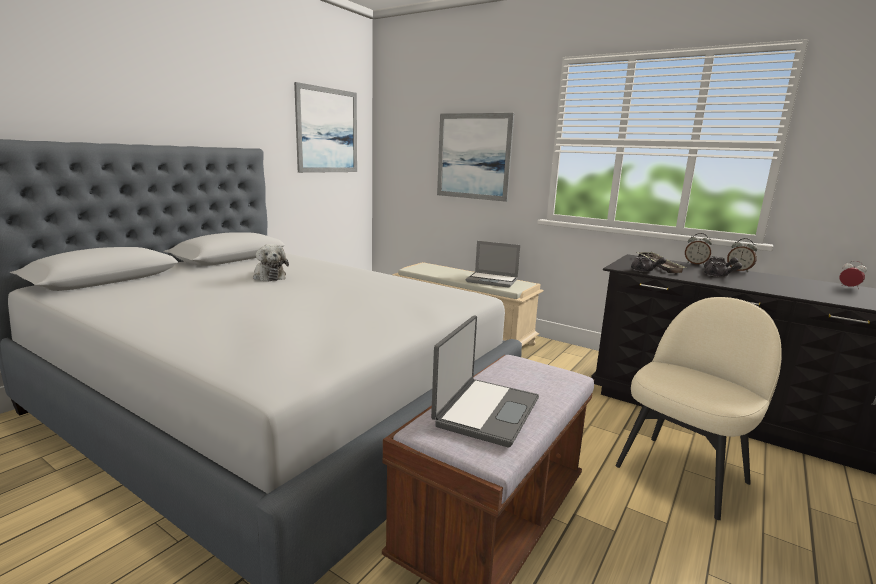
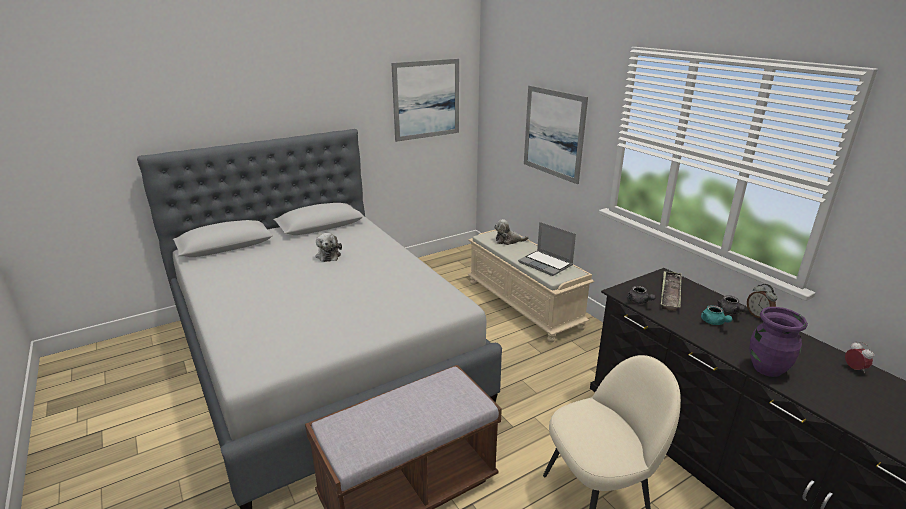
camera: 25 degrees right, 10 degrees up
laptop [431,315,539,447] -> none
alarm clock [685,233,712,265] -> none
grey teapot [704,261,742,277] -> turquoise teapot [701,305,732,325]
none -> plush toy [494,219,529,245]
none -> purple vase [749,307,808,377]

